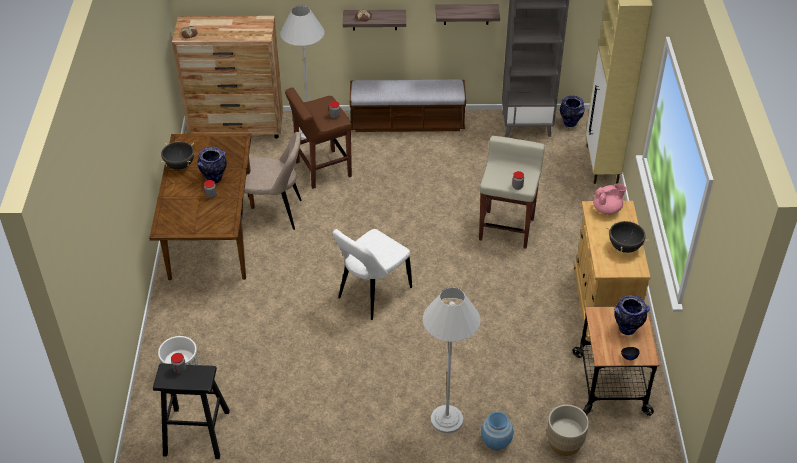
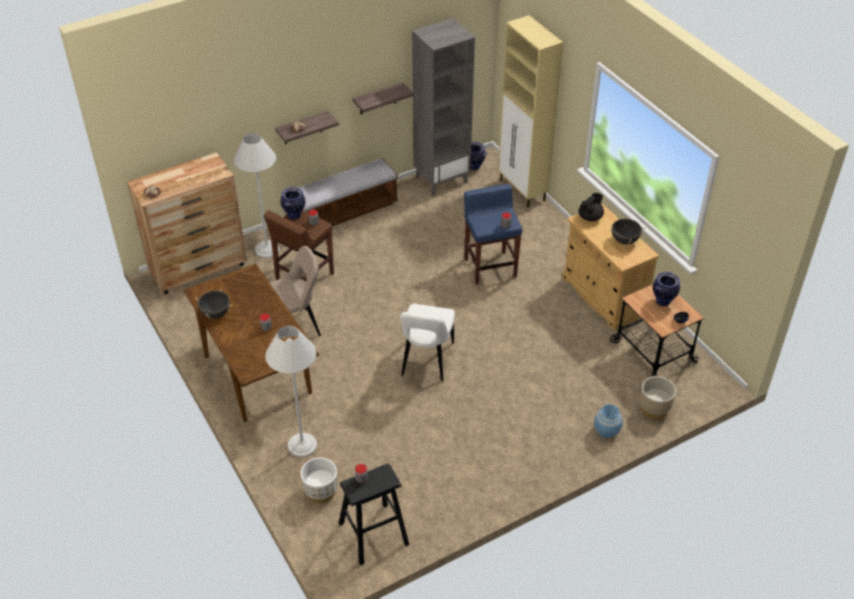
camera: 30 degrees left, 0 degrees up
vase [197,147,227,184] -> vase moved to [280,187,306,220]
white floor lamp [423,287,481,433] -> white floor lamp moved to [265,326,317,457]
beige stool [479,136,545,248] -> blue stool [464,184,522,285]
pink teapot [593,183,626,215] -> black teapot [578,193,604,221]

